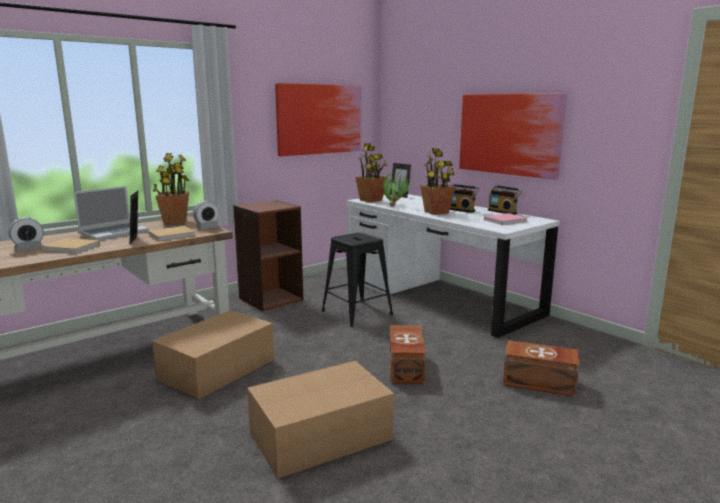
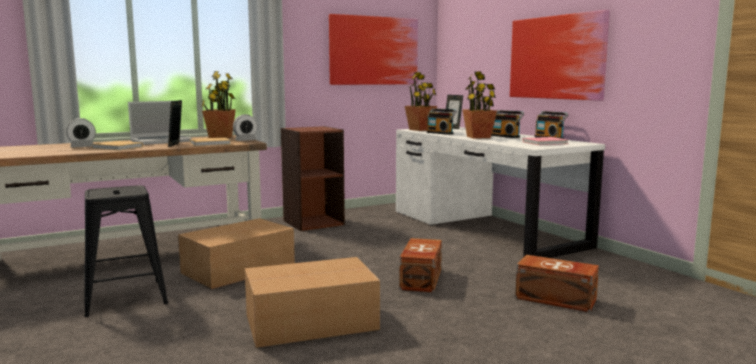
camera: 10 degrees right, 5 degrees down
black stool [322,233,393,327] -> black stool moved to [84,185,168,317]
potted plant [384,174,411,207] -> radio [426,108,457,135]

